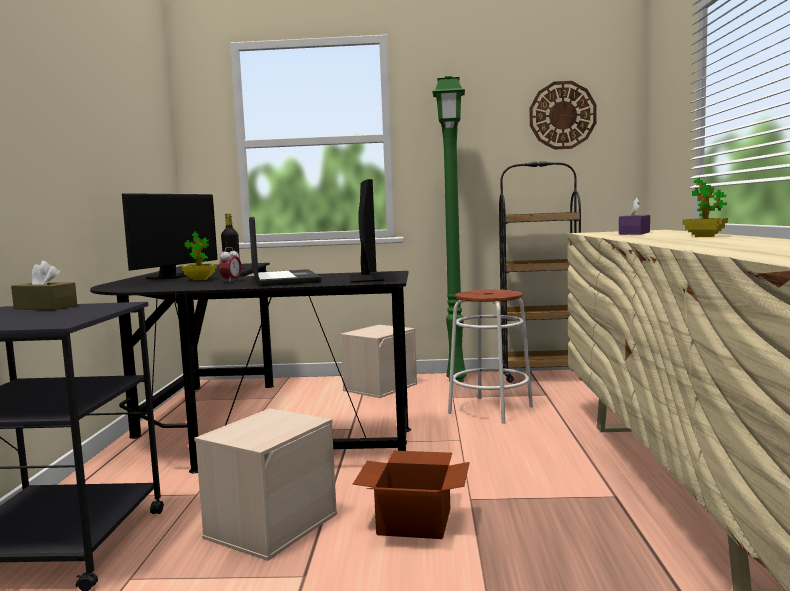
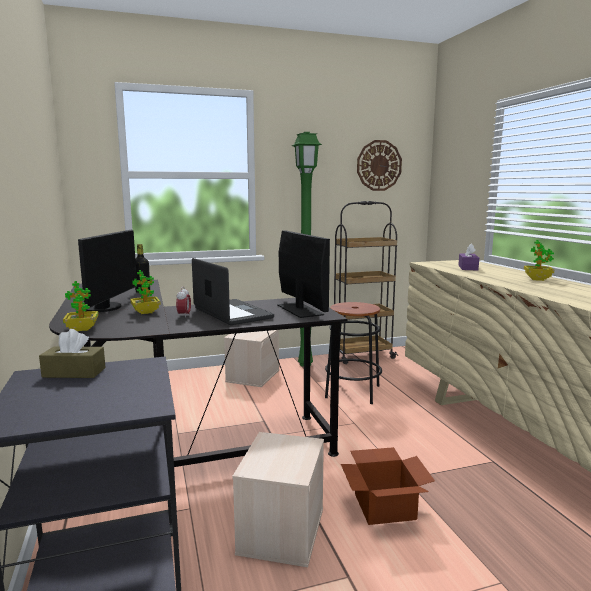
camera: 20 degrees left, 5 degrees up
white stool [448,290,533,424] -> black stool [325,302,382,404]
none -> potted plant [63,281,99,331]

